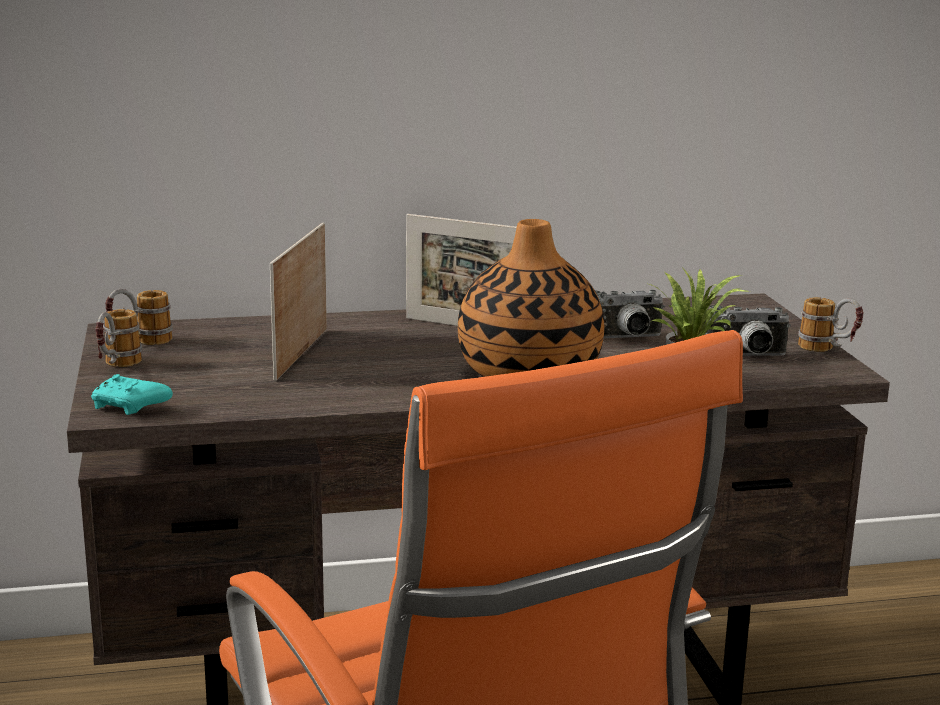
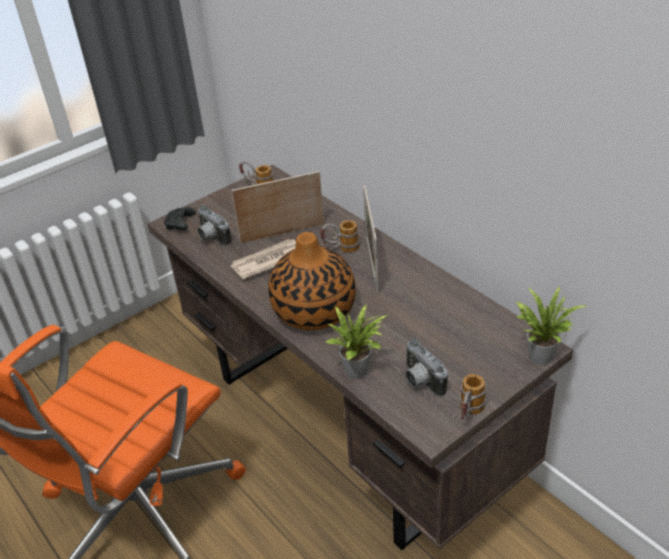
camera: 65 degrees right, 20 degrees up
turquoise game controller [91,374,173,415] -> black game controller [164,207,196,230]
mug [95,309,142,367] -> mug moved to [320,220,360,253]
camera [595,290,665,338] -> camera moved to [198,205,231,246]
none -> newspaper [231,239,296,279]
none -> potted plant [516,286,586,365]

